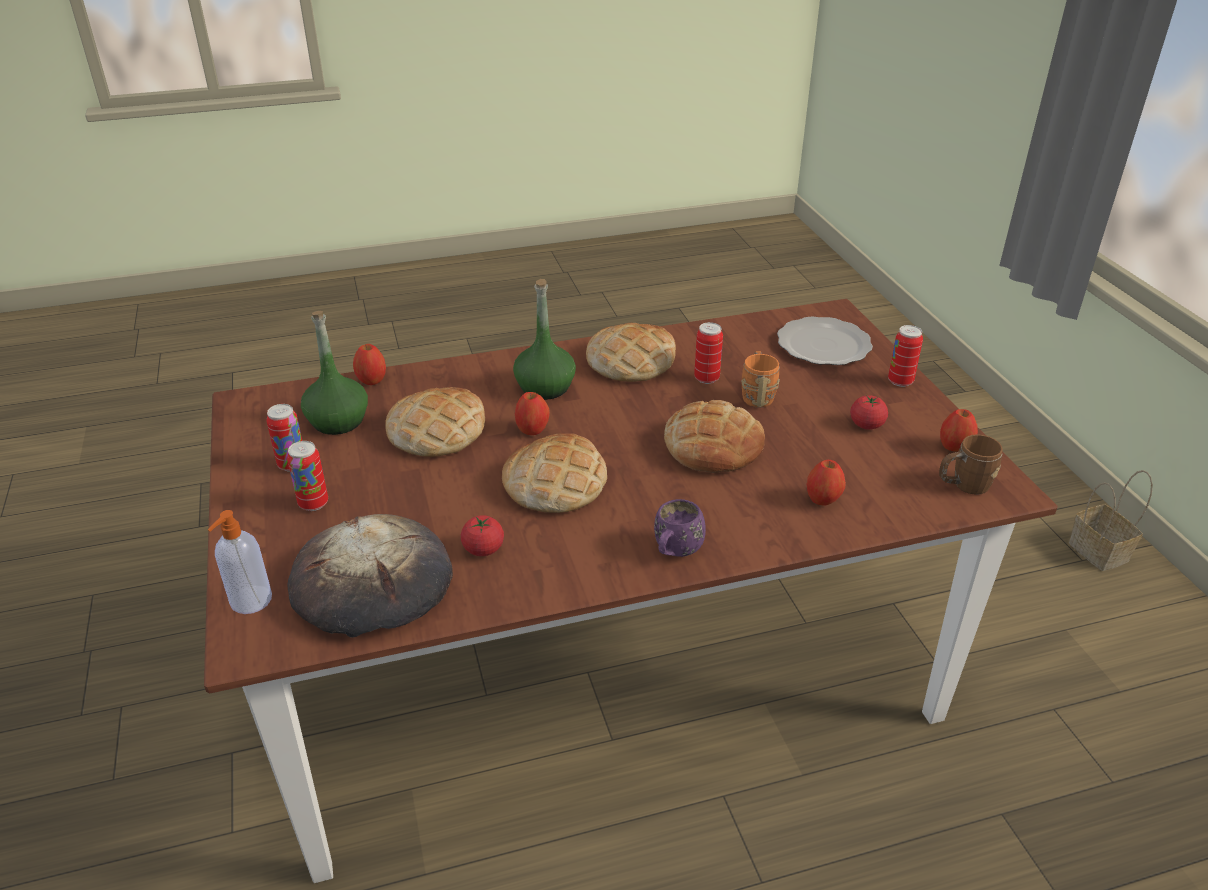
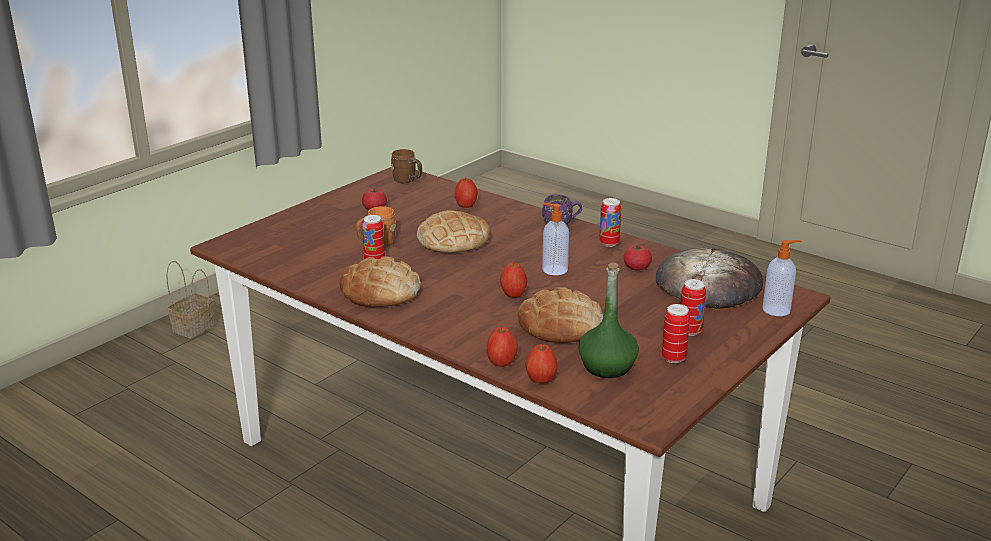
camera: 125 degrees left, 10 degrees down
bread [502,433,607,513] -> soap dispenser [542,203,569,275]
green bottle [513,279,576,400] -> none
plate [777,317,873,365] -> none
can [888,325,923,387] -> can moved to [599,198,621,247]
apple [940,409,978,452] -> apple moved to [487,327,518,367]

